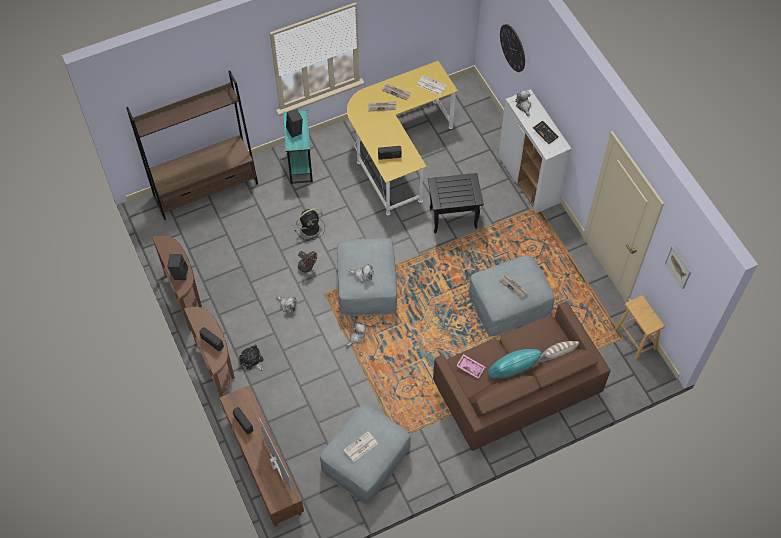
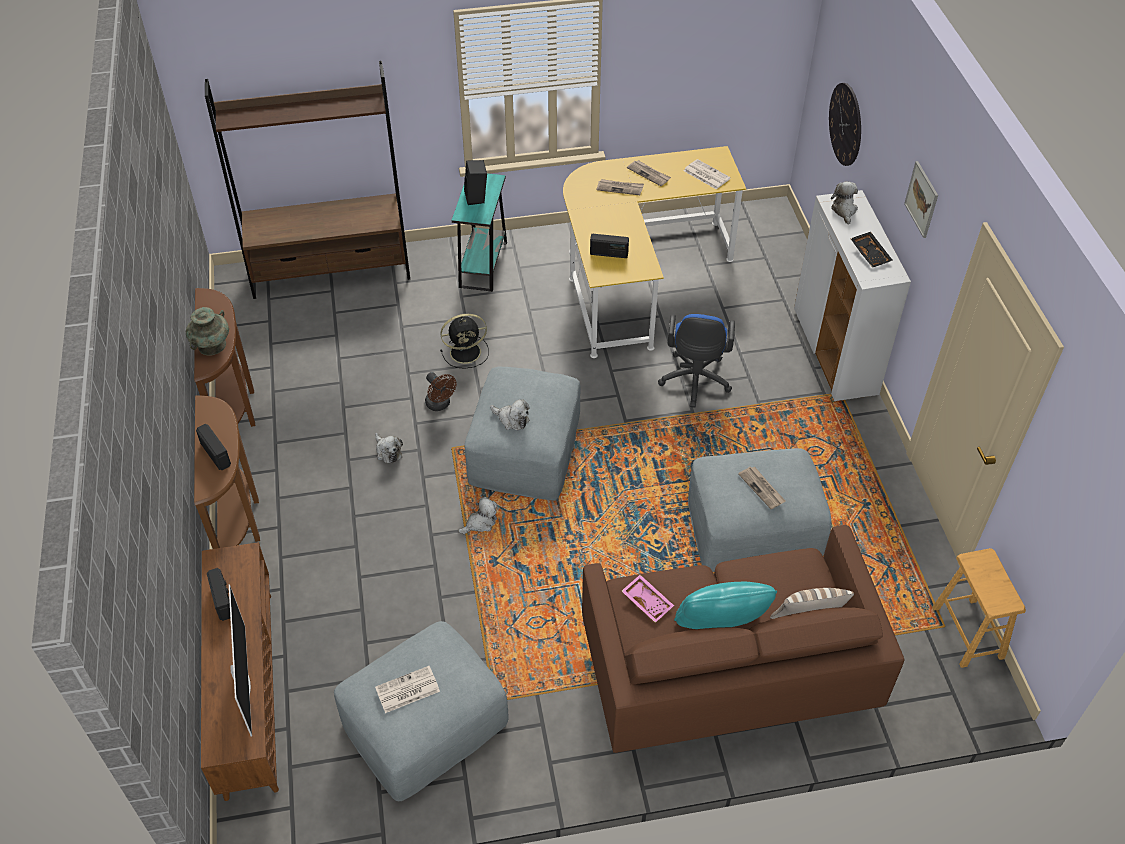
camera: 15 degrees right, 10 degrees down
black speaker [167,254,188,280] -> turquoise vase [186,307,229,356]
plush toy [239,345,264,371] -> none
black side table [428,173,484,233] -> blue office chair [658,314,735,408]
picture [665,246,691,289] -> picture moved to [904,161,938,238]

